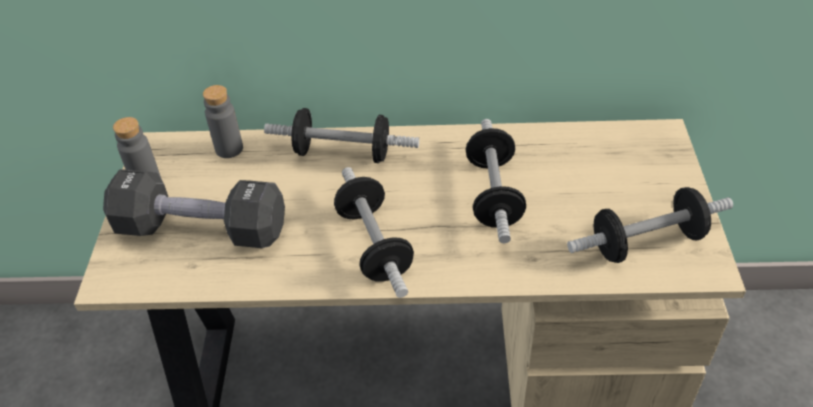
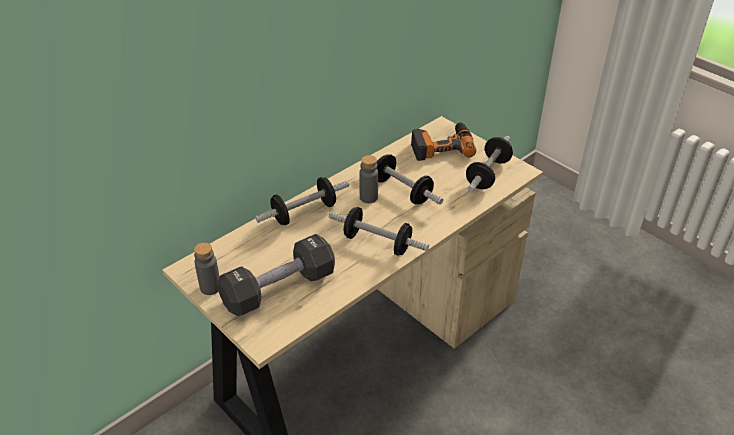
camera: 45 degrees left, 5 degrees down
grey bottle [203,85,243,158] -> grey bottle moved to [359,155,378,203]
none -> power drill [411,123,476,161]

